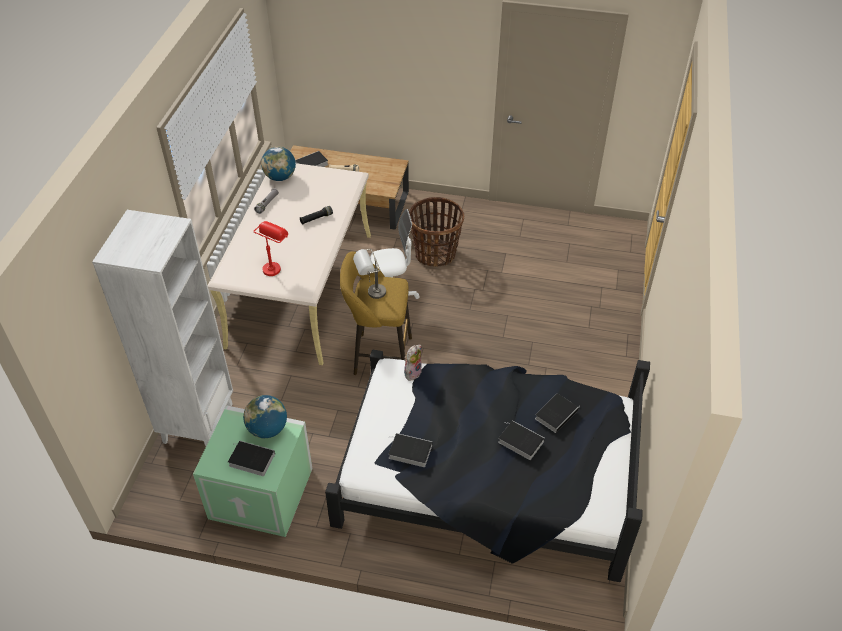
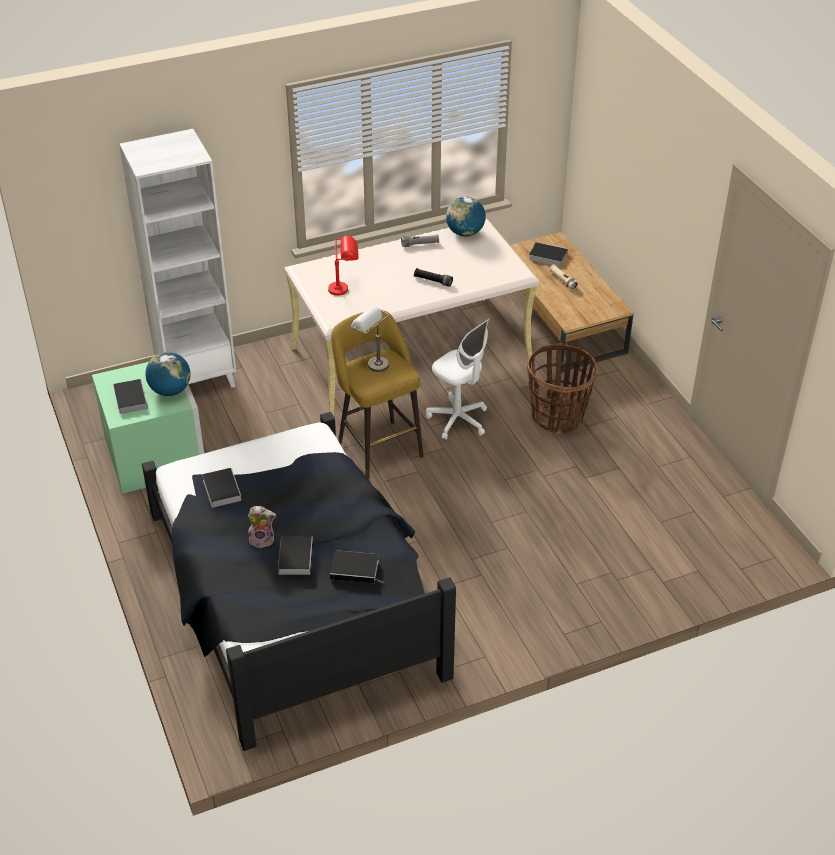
camera: 55 degrees right, 5 degrees down
plush toy [404,345,422,381] -> plush toy moved to [248,506,276,548]

